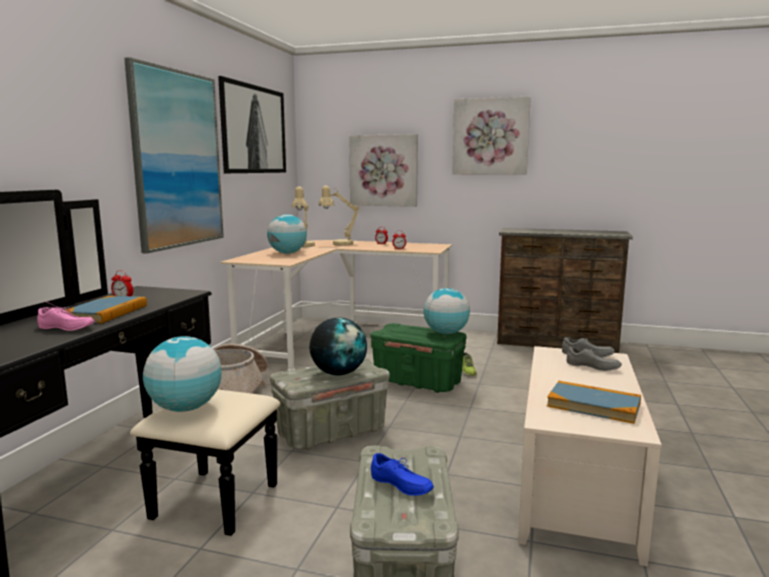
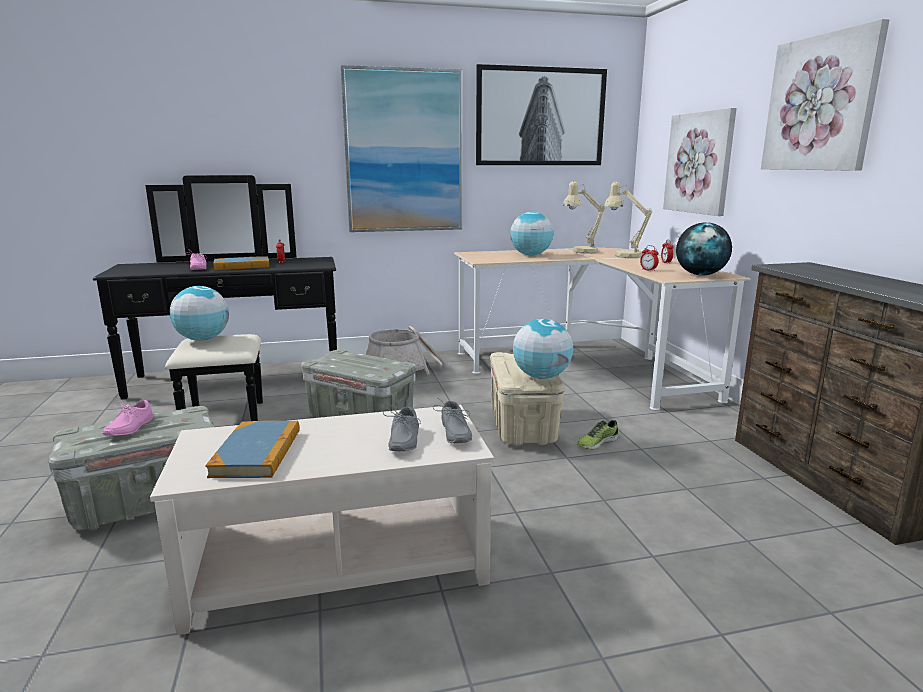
camera: 60 degrees right, 5 degrees up
globe [310,318,367,375] -> globe moved to [676,222,732,276]
green storage box [370,323,467,393] -> beige storage box [490,352,565,446]
blue shoe [371,453,434,496] -> pink shoe [103,396,153,436]

